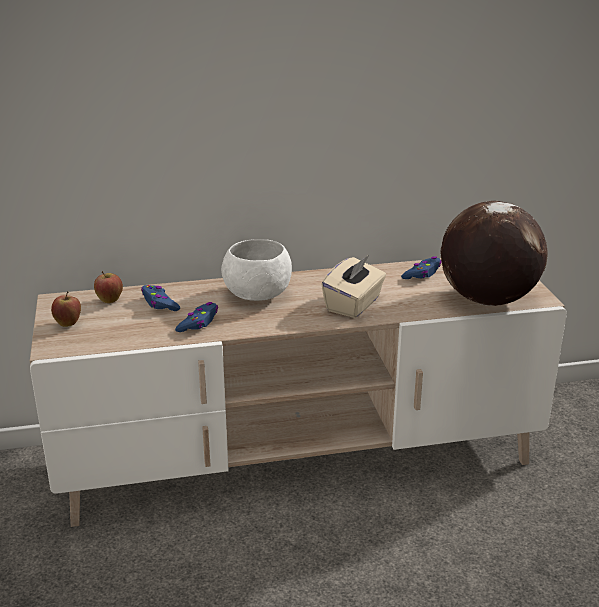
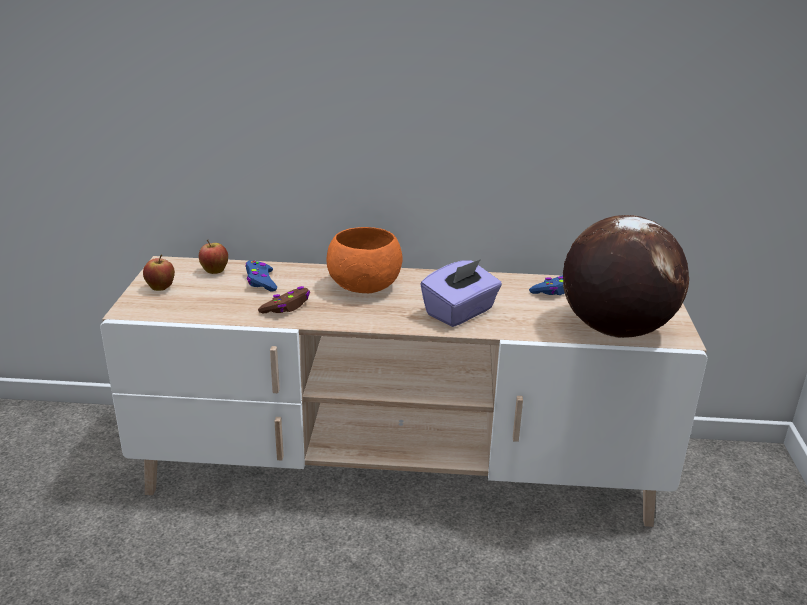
camera: 15 degrees right, 0 degrees up
blue game controller [175,302,218,332] -> brown game controller [258,286,310,313]
white bowl [221,239,292,301] -> orange bowl [326,227,403,293]
beige tissue box [321,255,386,318] -> purple tissue box [420,259,502,327]

